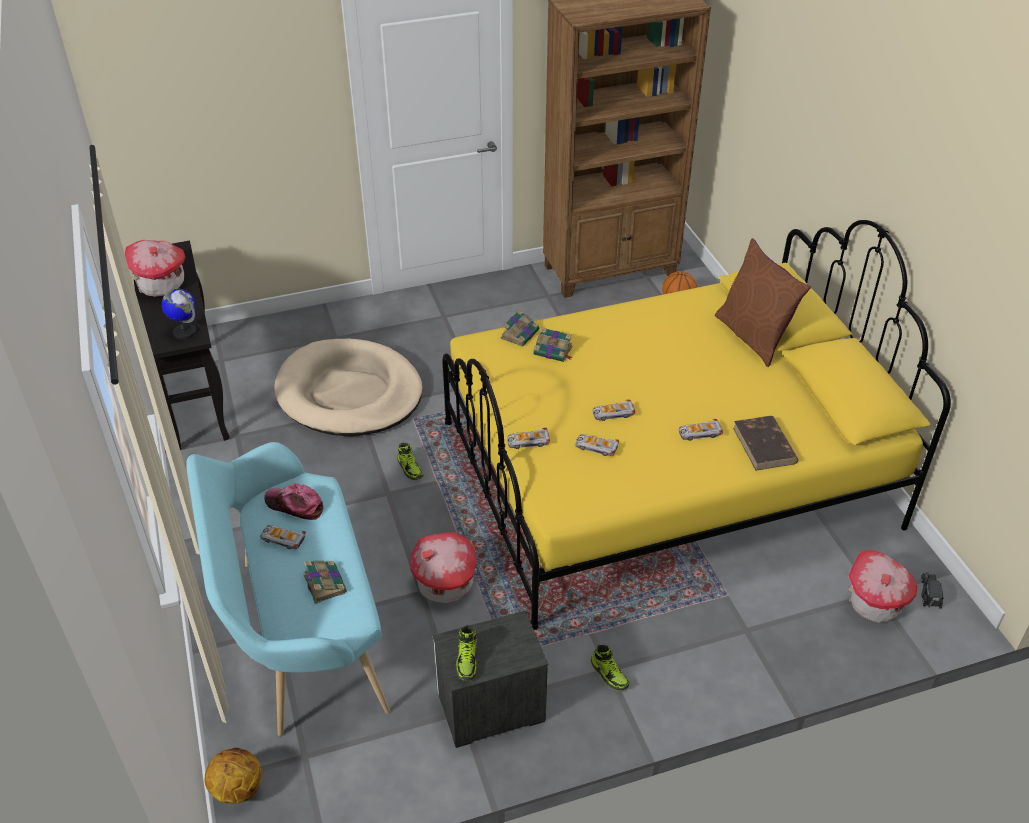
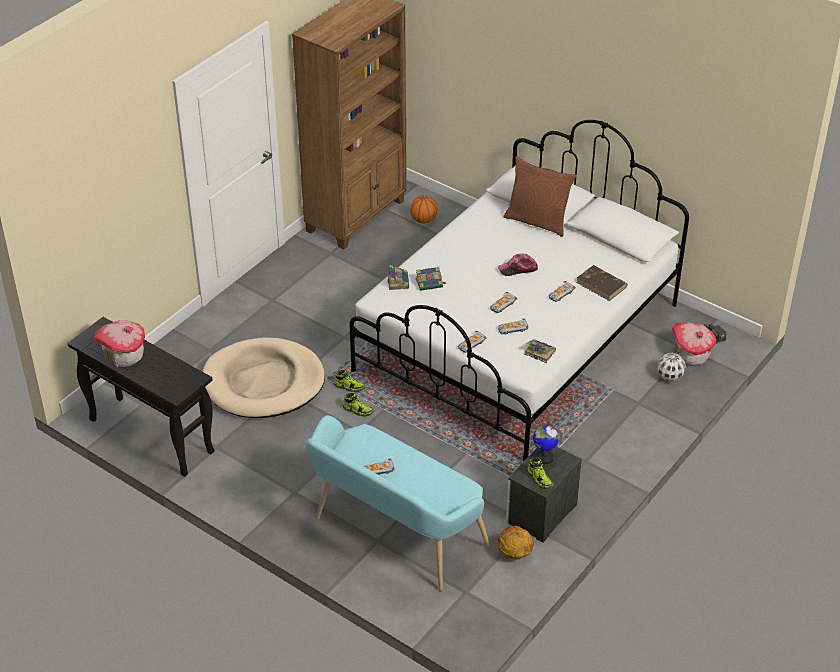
camera: 35 degrees left, 0 degrees up
globe [162,289,197,340] -> globe moved to [533,425,563,464]
basketball [205,748,262,804] -> basketball moved to [498,526,534,560]
cap [264,484,323,520] -> cap moved to [498,254,538,276]
book [304,561,347,604] -> book moved to [524,339,556,363]
toy house [410,532,477,603] -> none
yellow bed [443,220,951,630] -> white bed [349,120,689,462]
shoe [591,645,629,691] -> shoe moved to [334,370,365,392]
none -> football [657,353,686,381]

